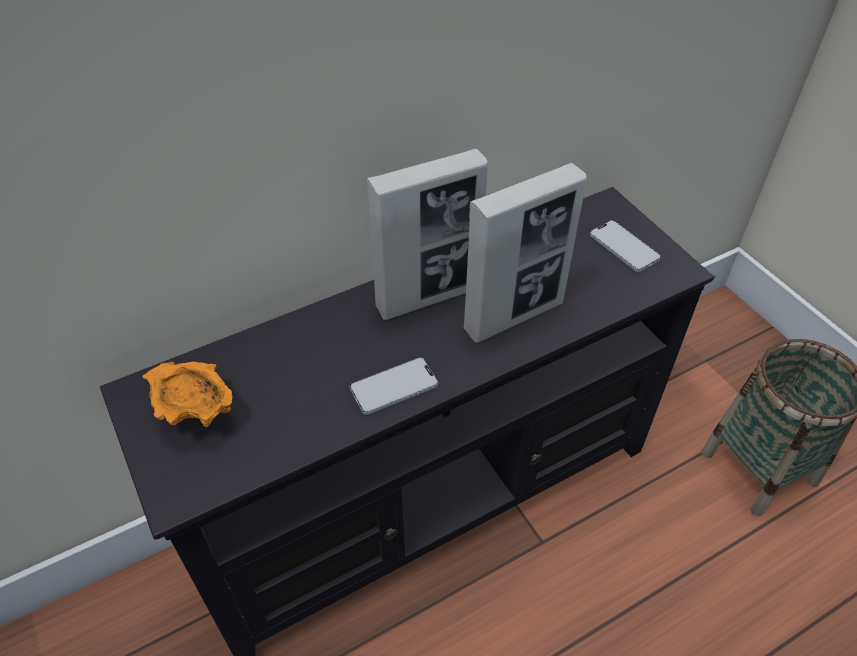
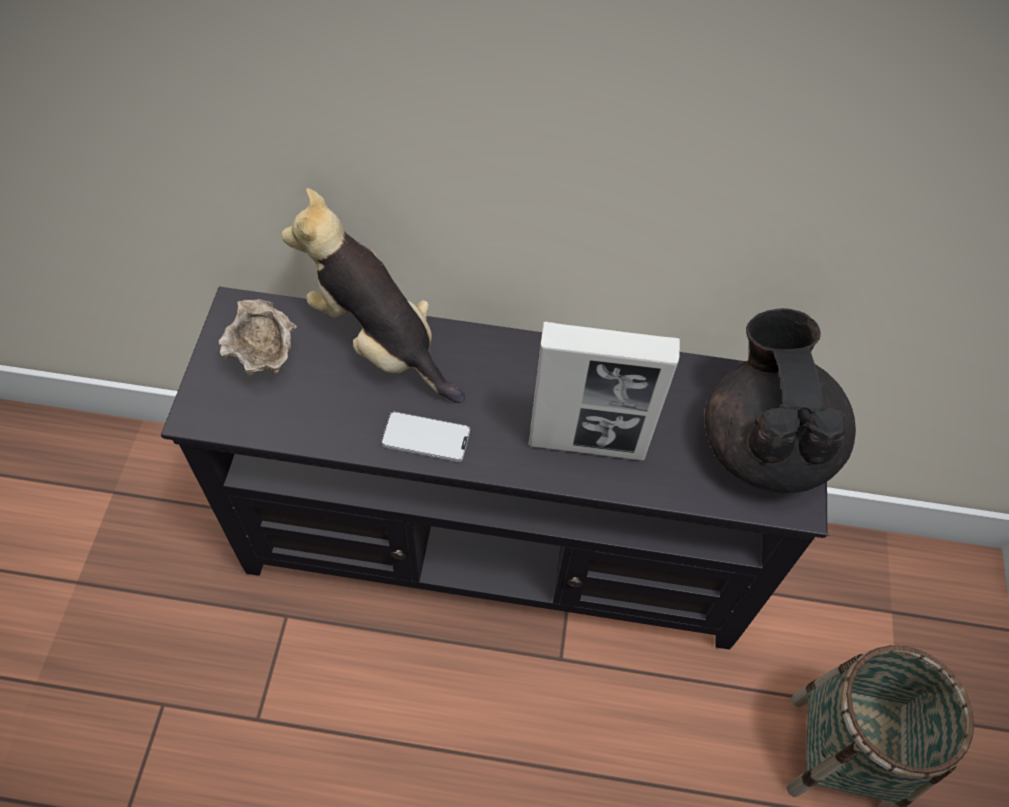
camera: 35 degrees right, 10 degrees up
orange bowl [142,362,232,427] -> beige bowl [219,299,297,376]
picture frame [367,149,488,320] -> none
phone [590,220,661,272] -> black teapot [705,308,856,493]
none -> plush toy [281,188,465,403]

